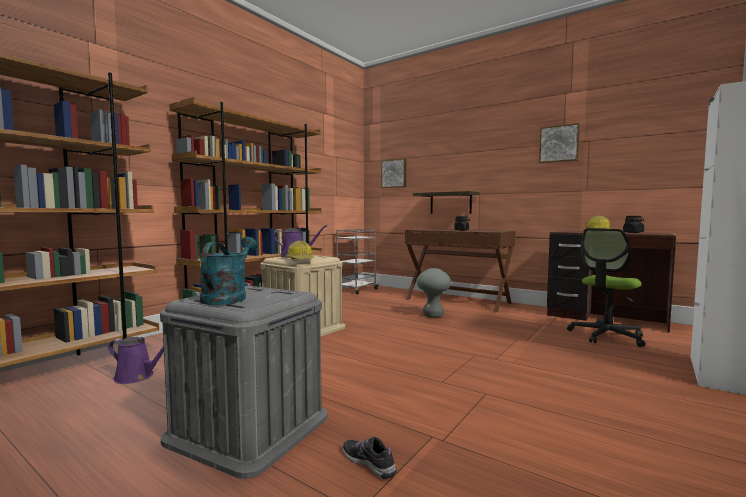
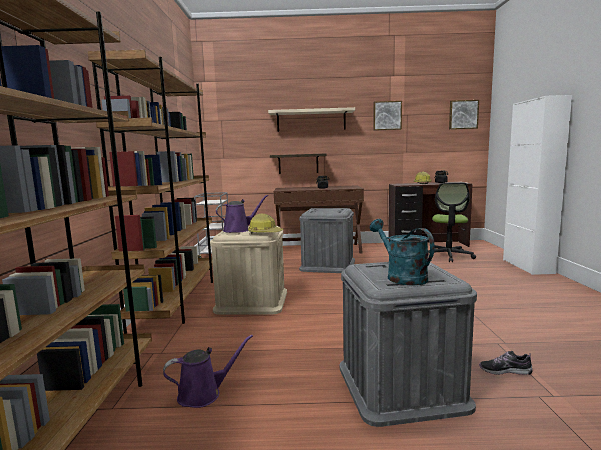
camera: 35 degrees left, 5 degrees up
picture [381,158,406,188] -> picture moved to [449,100,479,130]
grey stool [417,268,451,318] -> grey storage box [299,208,355,273]
none -> beige shelf [268,107,355,132]

